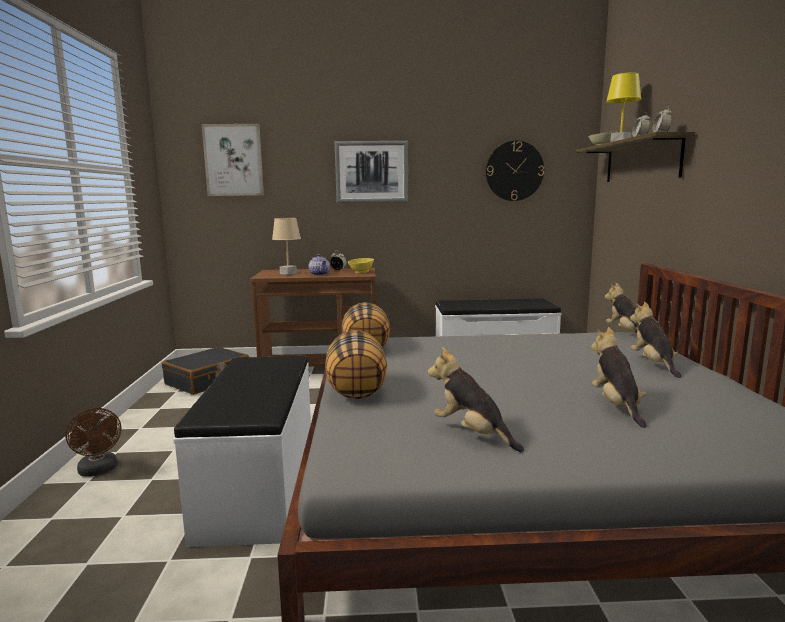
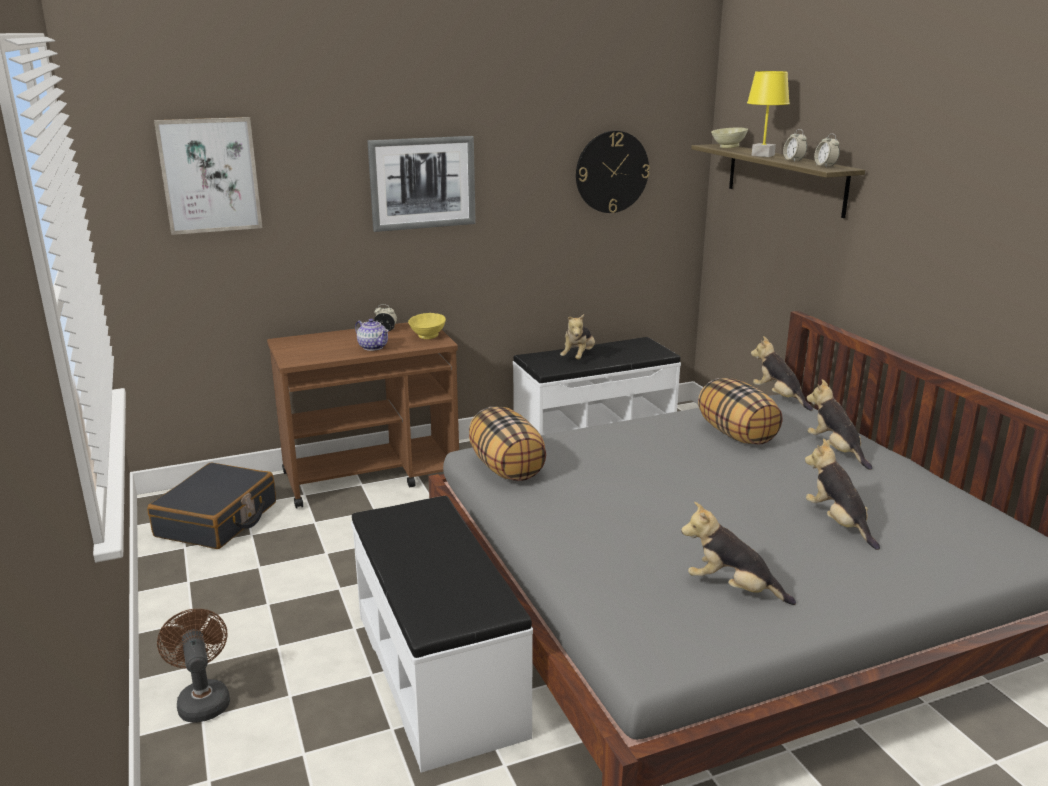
camera: 20 degrees left, 10 degrees up
brown fan [65,408,121,477] -> brown fan turned 150 degrees counterclockwise [157,609,230,723]
beige table lamp [272,218,301,275] -> none
pillow [325,330,387,399] -> pillow moved to [698,378,782,445]
none -> plush toy [560,314,595,359]

